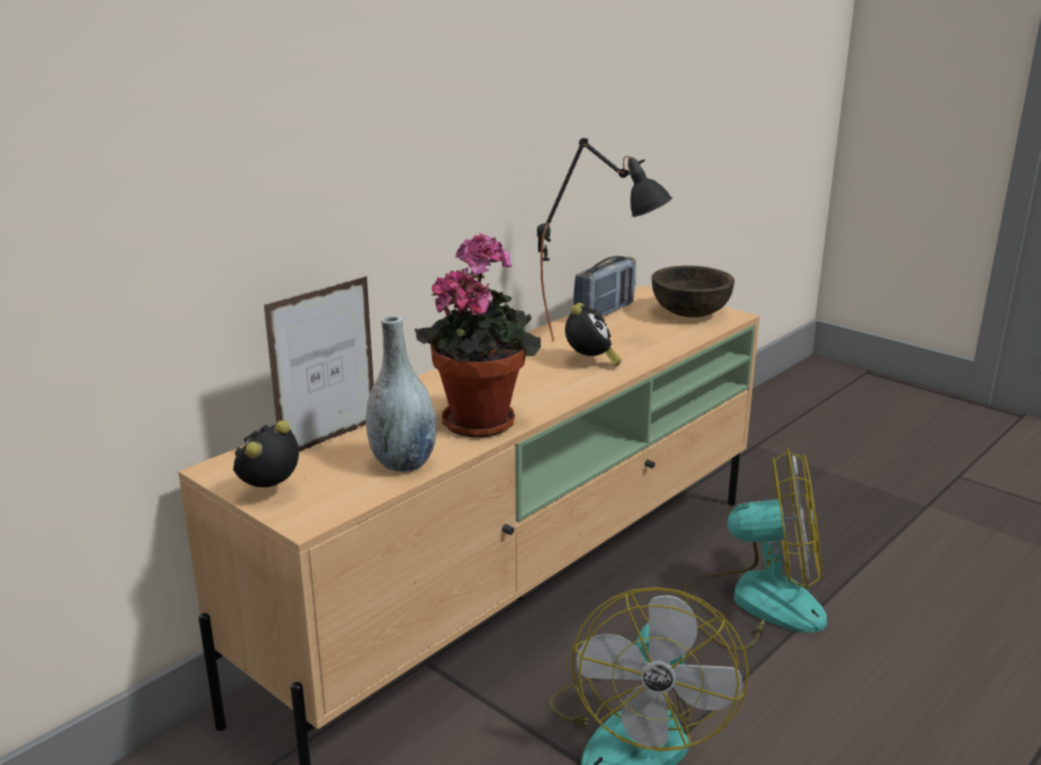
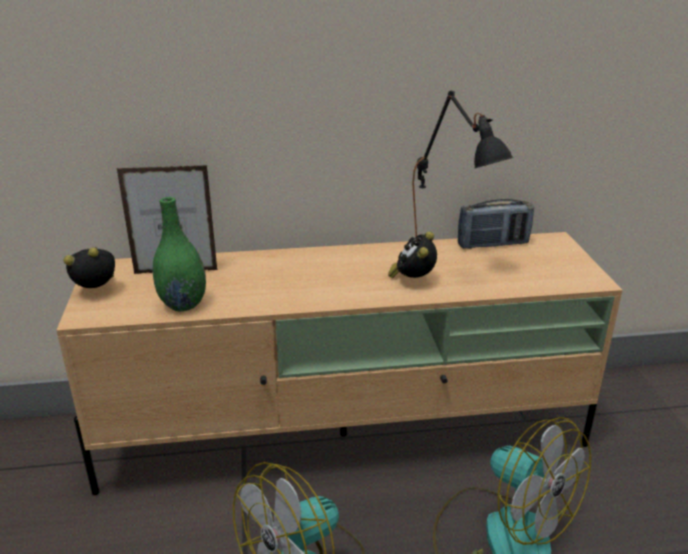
camera: 40 degrees right, 5 degrees up
grey vase [366,315,437,472] -> green vase [153,197,206,311]
potted plant [415,232,541,438] -> none
alarm clock [565,303,622,367] -> alarm clock turned 150 degrees clockwise [388,231,437,278]
brown bowl [652,266,735,317] -> none

